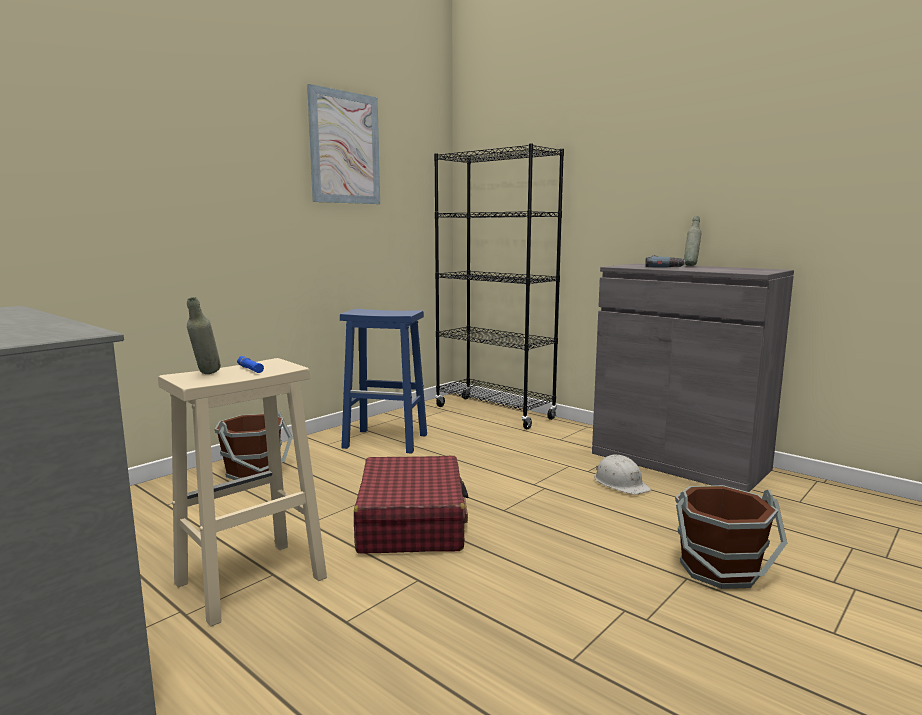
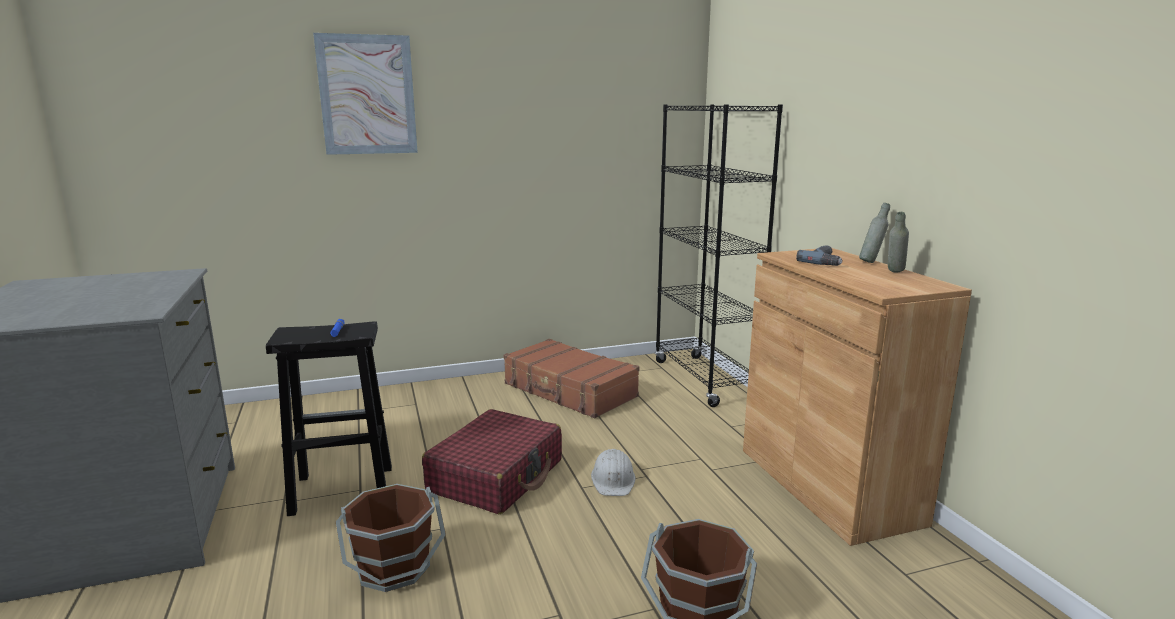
camera: 30 degrees right, 5 degrees up
beige stool [158,358,327,627] -> black stool [266,321,392,516]
grey bottle [187,297,221,374] -> grey bottle moved to [888,212,909,272]
brown bucket [215,410,292,480] -> brown bucket moved to [336,484,446,592]
picture [307,84,380,204] -> picture moved to [313,33,418,155]
blue stool [340,309,427,454] -> brown suitcase [504,339,639,418]
grey cabinet [592,263,794,492] -> brown cabinet [743,248,972,546]
white hard hat [594,455,651,495] -> white hard hat moved to [591,449,635,496]

